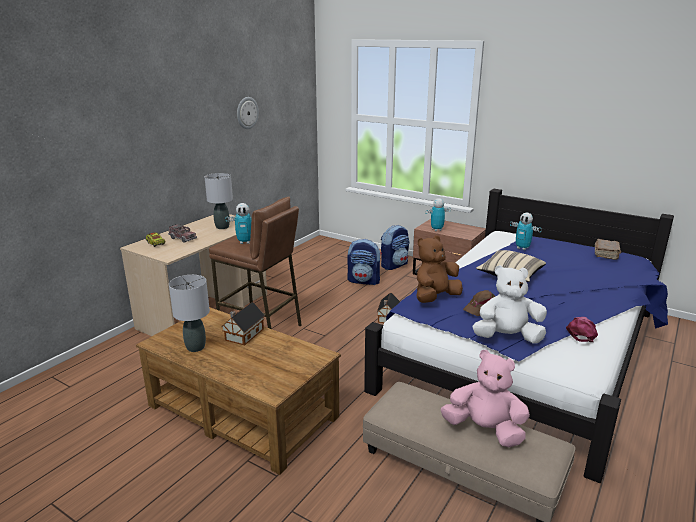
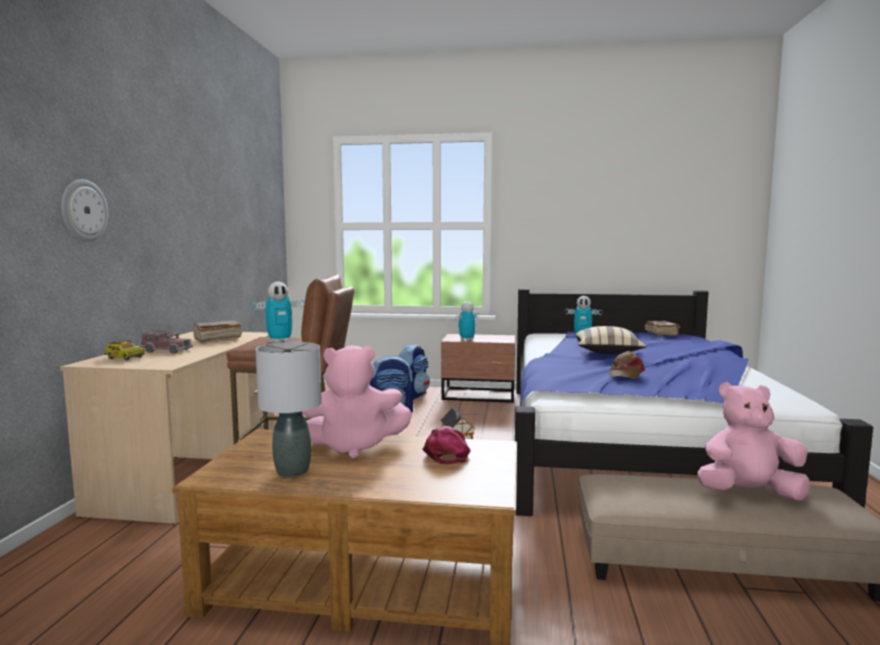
camera: 25 degrees left, 15 degrees down
grey table lamp [204,173,233,229] -> brown book [193,320,242,343]
toy house [222,302,265,346] -> pink plush toy [302,345,412,459]
wall clock [237,97,259,129] -> wall clock moved to [61,179,108,242]
brown plush toy [416,235,463,303] -> none
white plush toy [473,265,547,344] -> none
pink cap [566,317,598,342] -> pink cap moved to [422,426,471,464]

